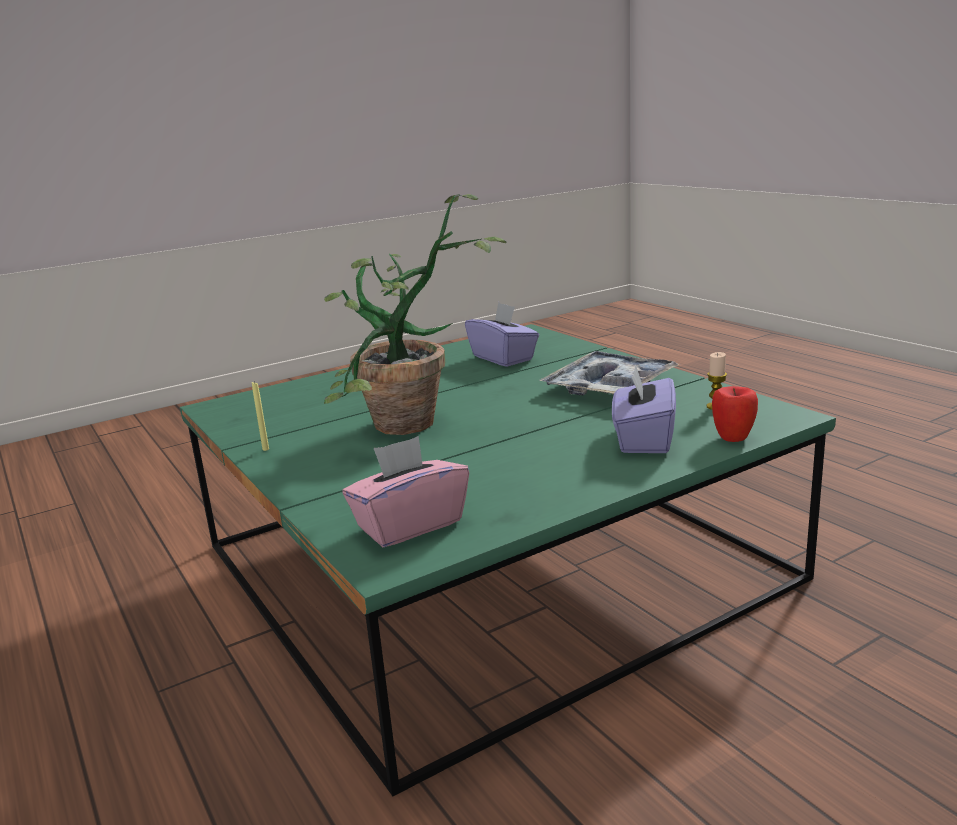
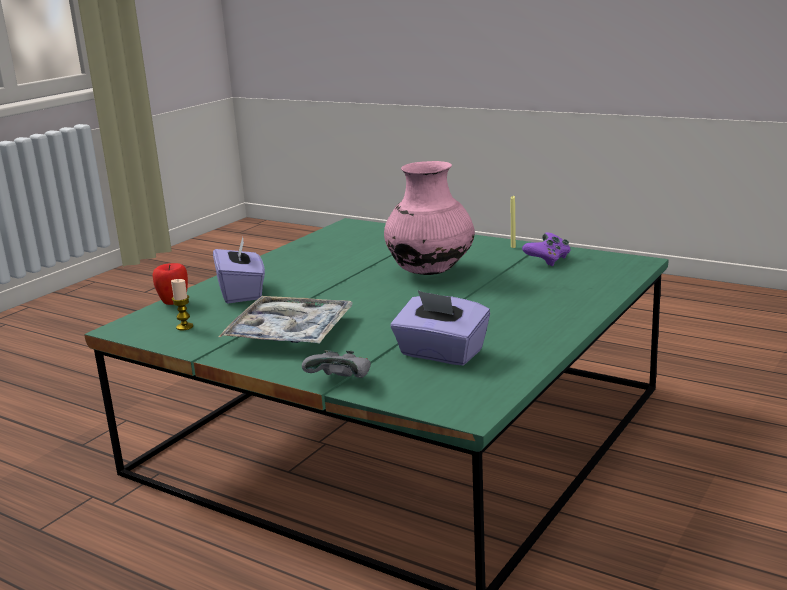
camera: 155 degrees right, 0 degrees up
potted plant [324,194,507,435] -> pink vase [384,161,475,275]
pink tissue box [342,436,469,547] -> none
none -> grey game controller [301,350,371,378]
none -> purple game controller [522,232,570,266]

